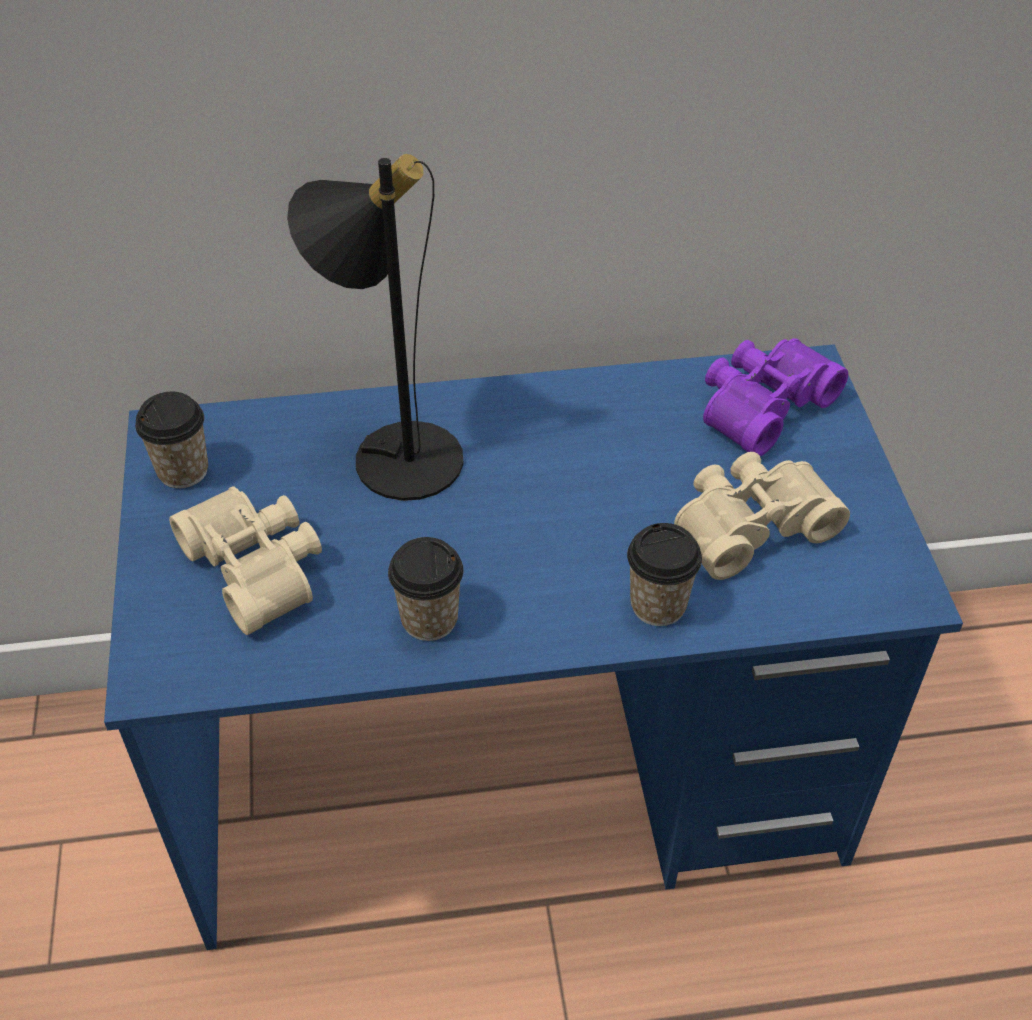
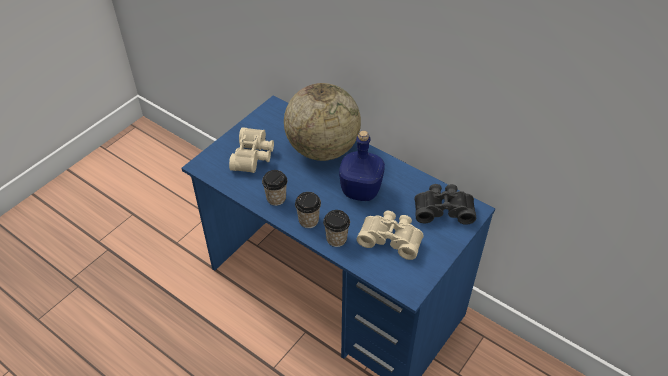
camera: 45 degrees right, 0 degrees up
cup [135,392,208,488] -> cup moved to [295,192,321,228]
black table lamp [287,154,464,501] -> globe [284,83,361,161]
purple binoculars [703,338,848,456] -> black binoculars [415,184,476,225]
none -> blue bottle [339,131,385,201]

